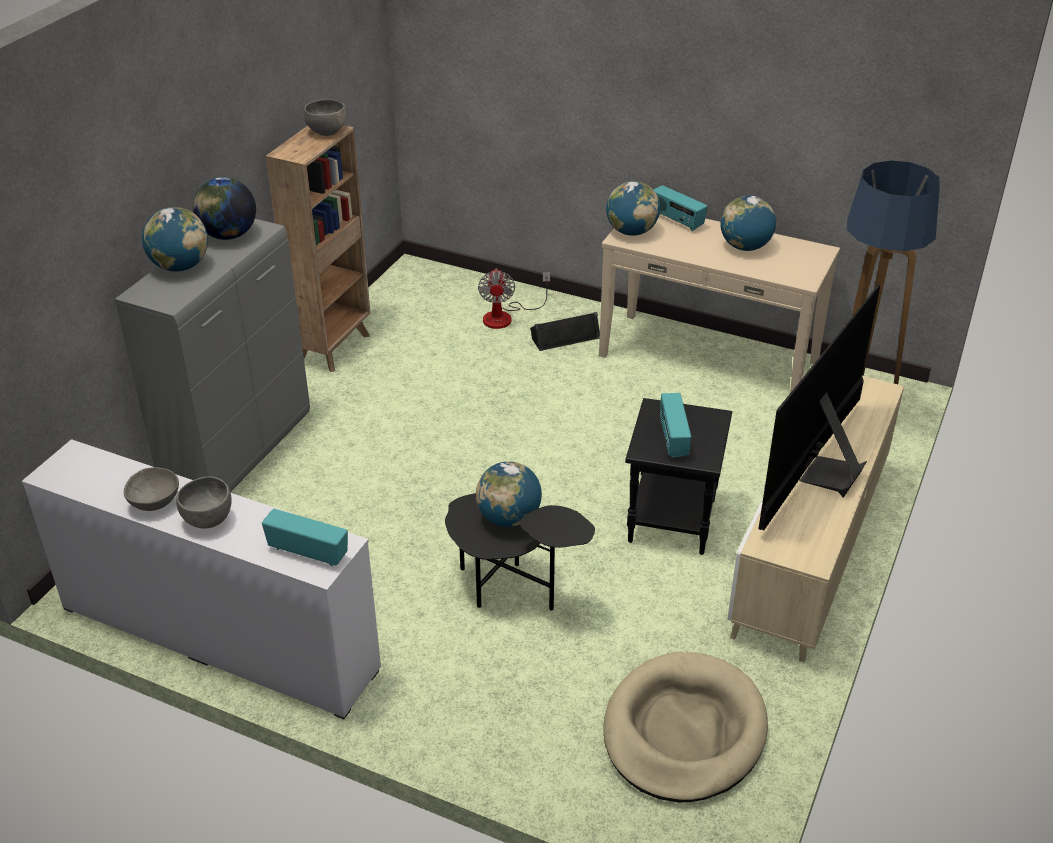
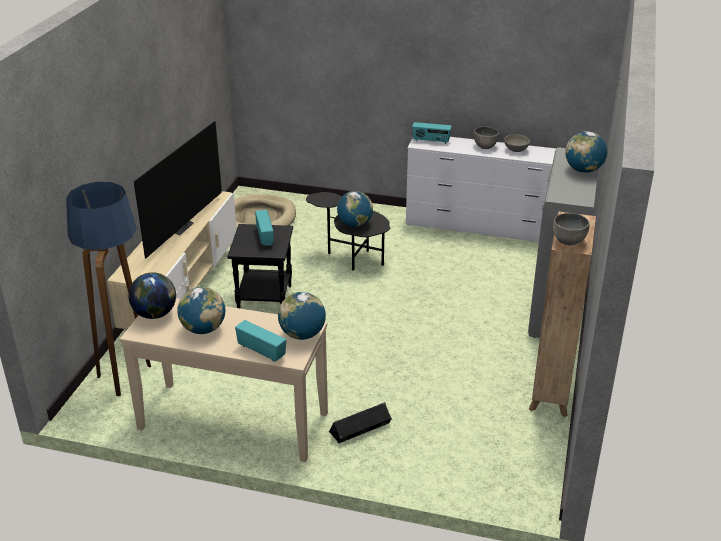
camera: 170 degrees right, 5 degrees down
globe [193,177,256,240] -> globe moved to [129,272,176,319]
fan [478,268,550,329] -> none

